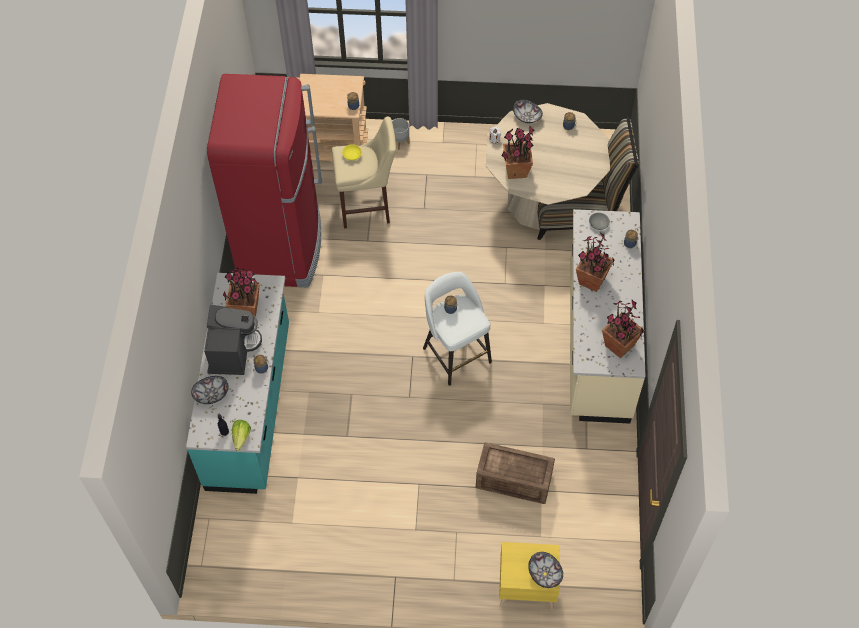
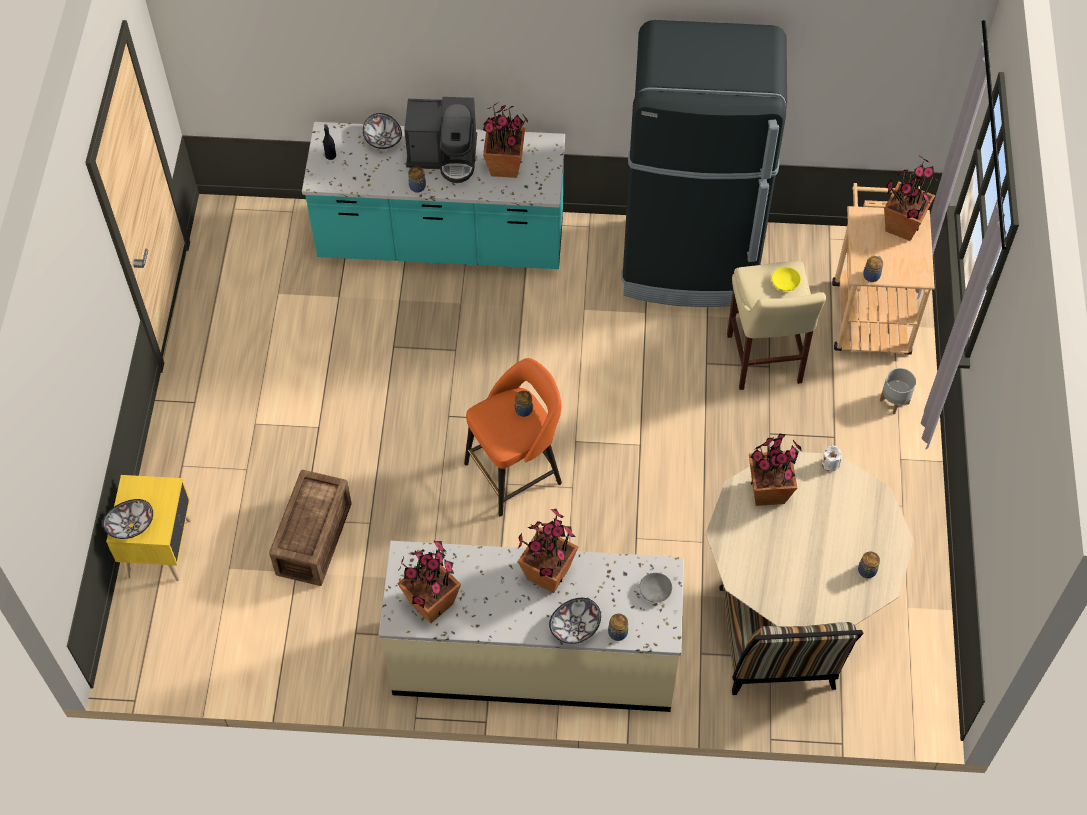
camera: 90 degrees right, 0 degrees up
red fridge [207,74,322,288] -> black fridge [621,20,787,307]
lettuce [232,420,251,451] -> none
white stool [423,272,492,386] -> orange stool [464,358,562,517]
bowl [513,100,543,123] -> bowl moved to [549,598,601,644]
none -> potted plant [884,156,938,241]

